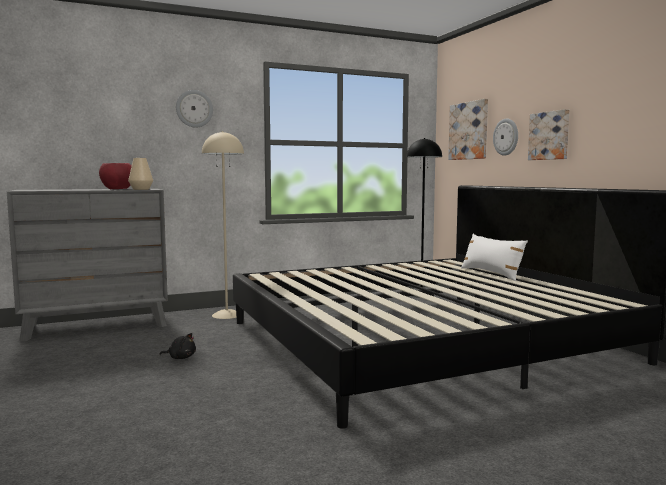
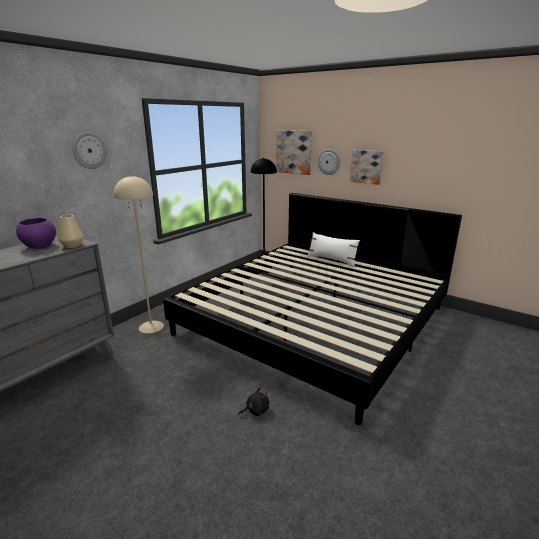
camera: 30 degrees left, 15 degrees up
red bowl [99,163,132,189] -> purple bowl [16,218,56,249]
black plush toy [159,333,196,359] -> black plush toy moved to [238,388,269,416]

